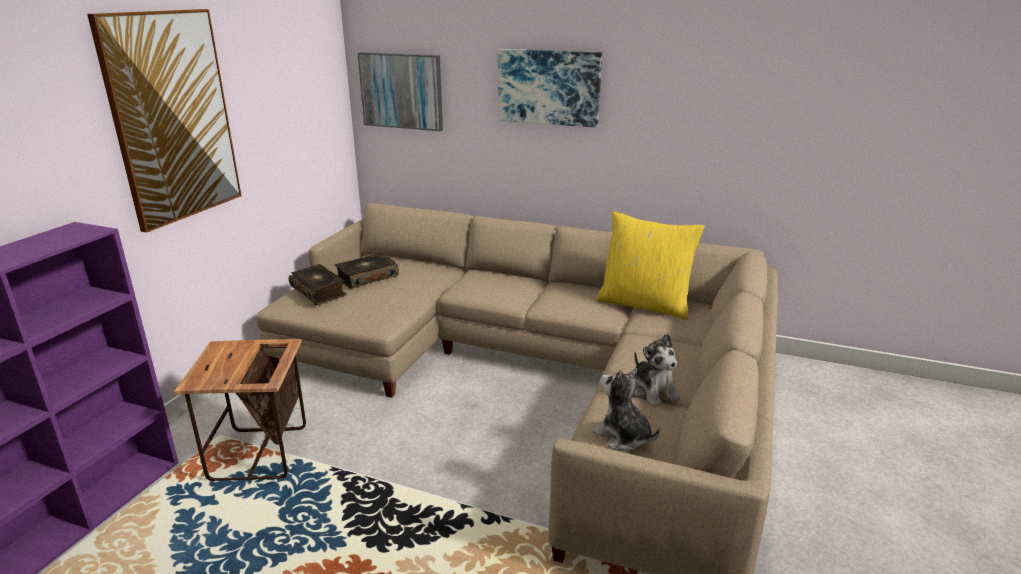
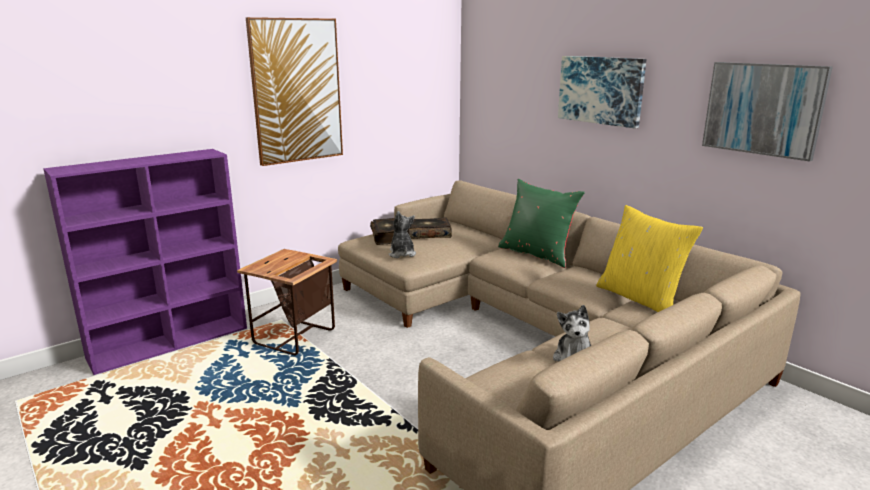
camera: 30 degrees right, 5 degrees down
picture [358,52,443,131] -> picture moved to [702,62,833,162]
plush toy [592,368,660,451] -> plush toy moved to [389,211,416,258]
none -> green pillow [498,179,585,268]

